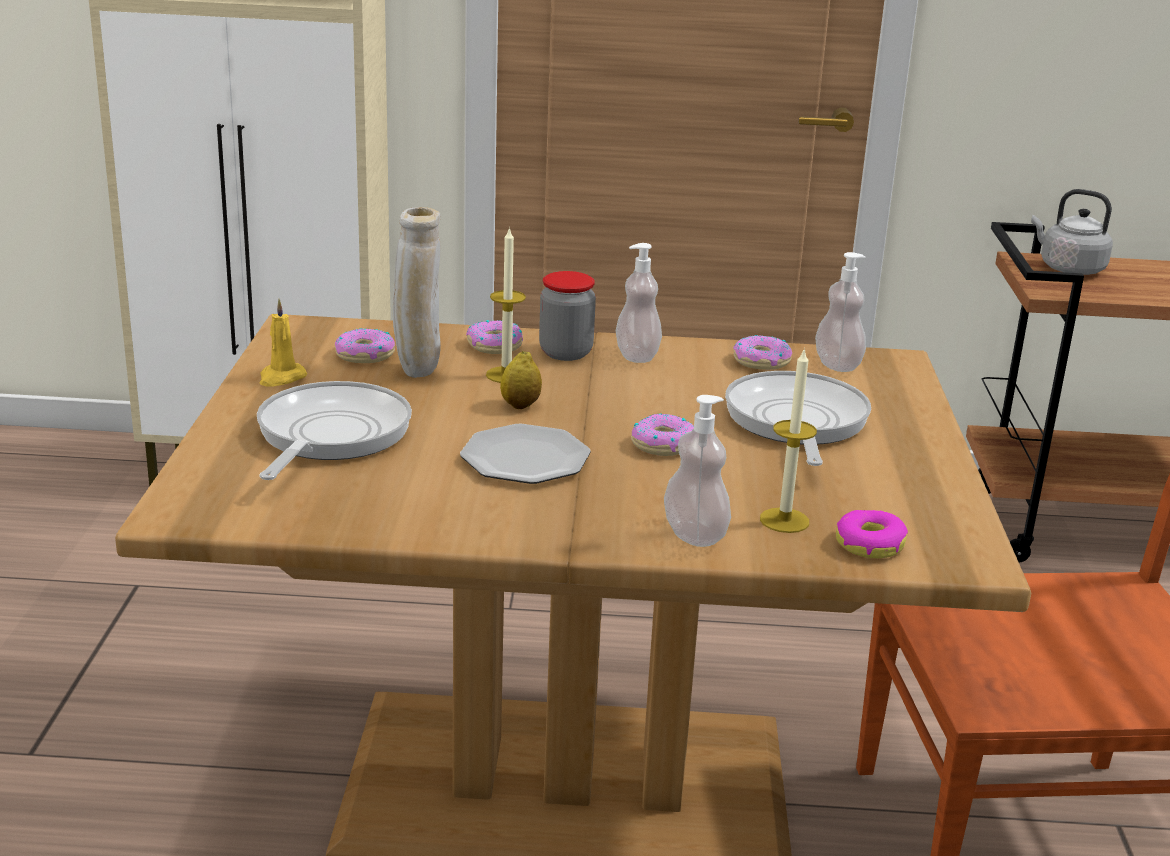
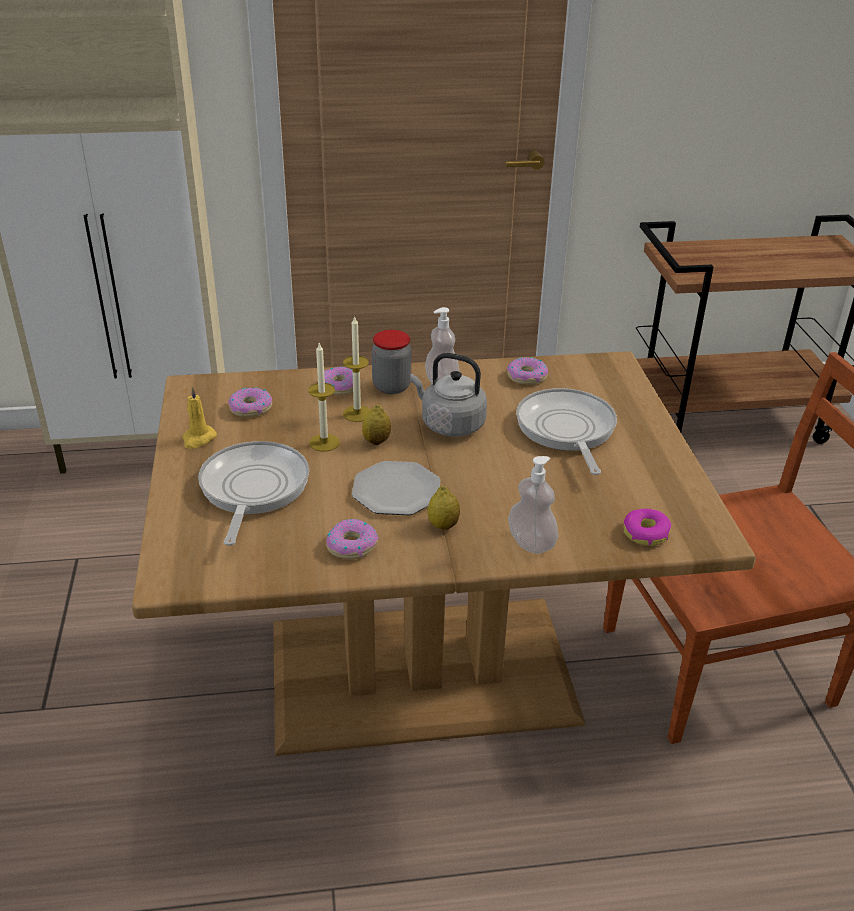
camera: 10 degrees left, 10 degrees up
beige vase [393,207,441,378] -> none
donut [631,414,694,456] -> donut moved to [326,519,379,559]
candle [760,347,817,533] -> candle moved to [308,343,340,452]
soap dispenser [815,252,866,372] -> none
grey kettle [1031,189,1113,275] -> grey kettle moved to [410,353,487,437]
none -> lemon [427,486,460,530]

